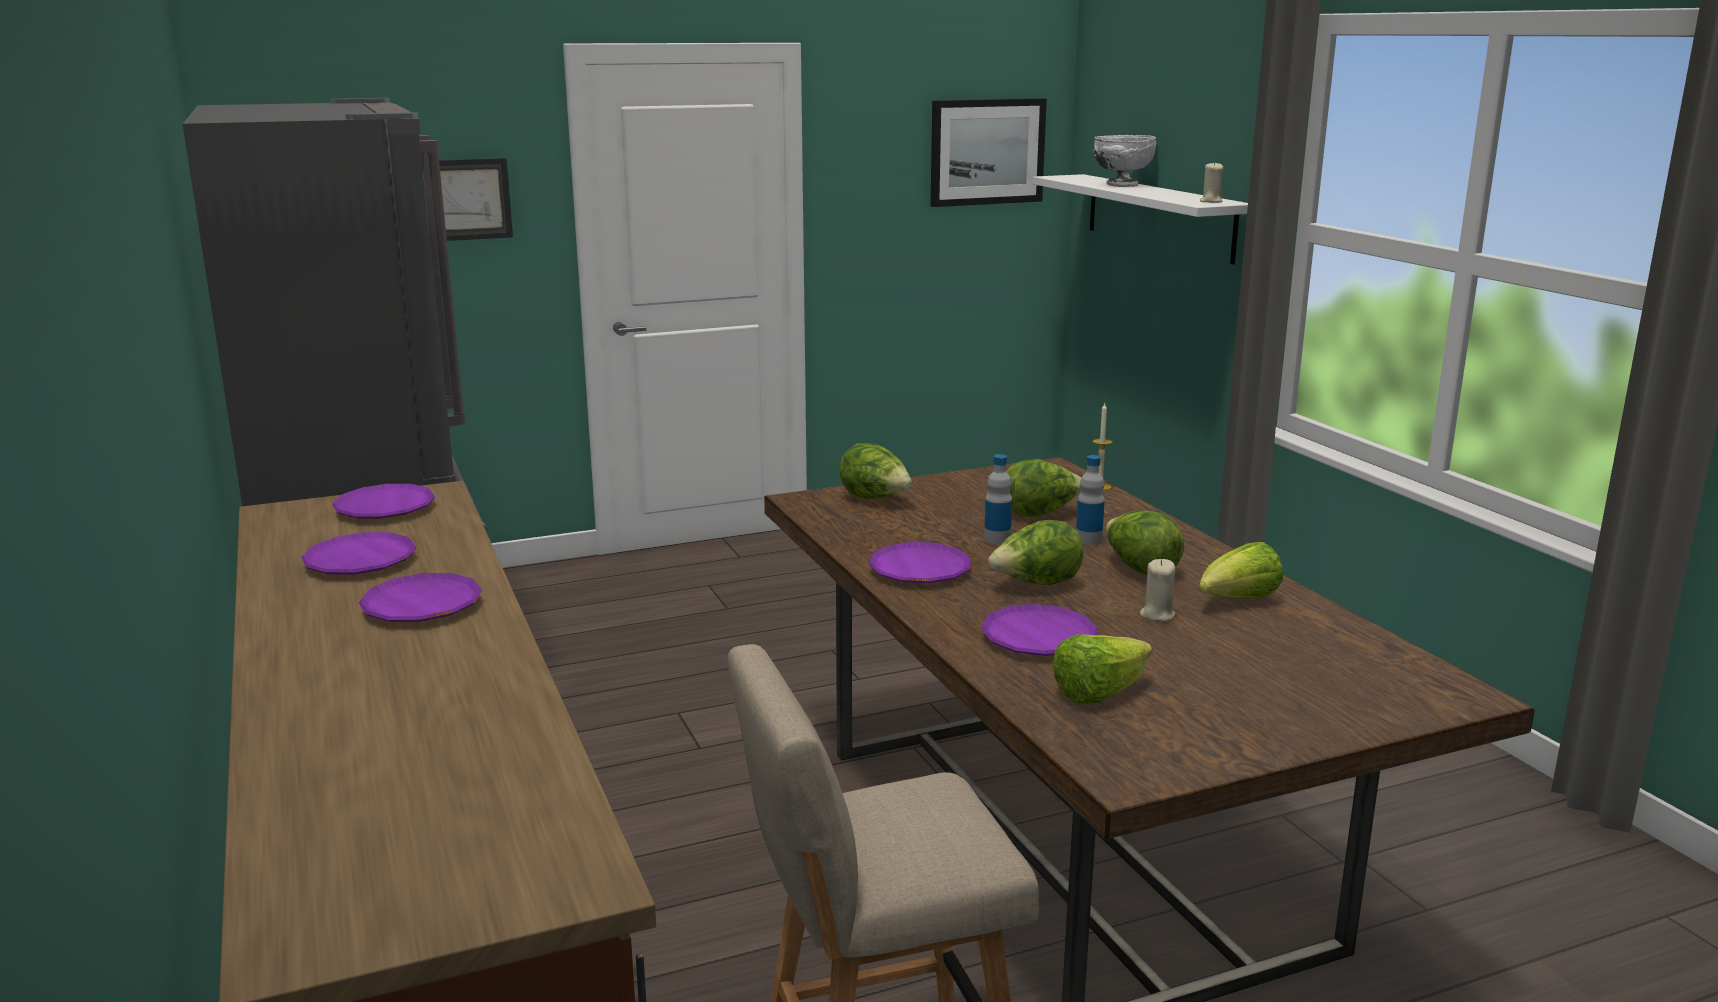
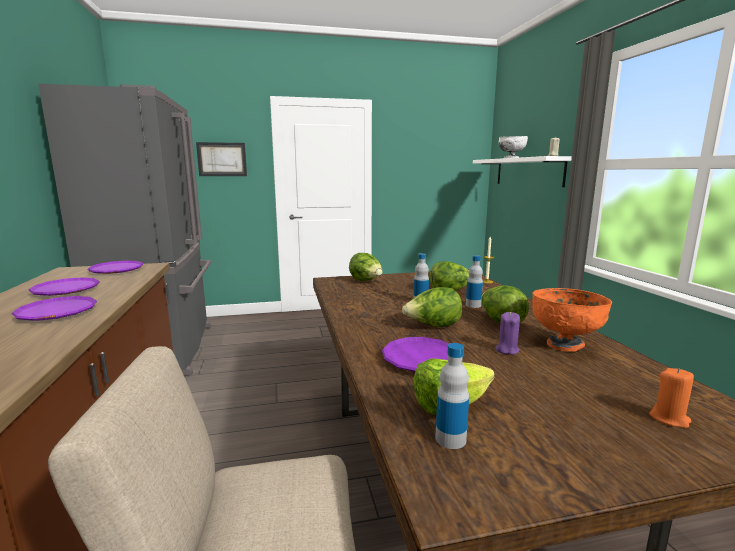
camera: 10 degrees right, 5 degrees down
purple plate [869,542,971,583] -> none
picture [931,98,1047,207] -> none
beige candle [1140,559,1175,622] -> purple candle [495,312,520,355]
lettuce [1199,542,1283,598] -> orange bowl [532,288,612,352]
none -> bottle [435,343,469,449]
none -> orange candle [649,368,694,428]

